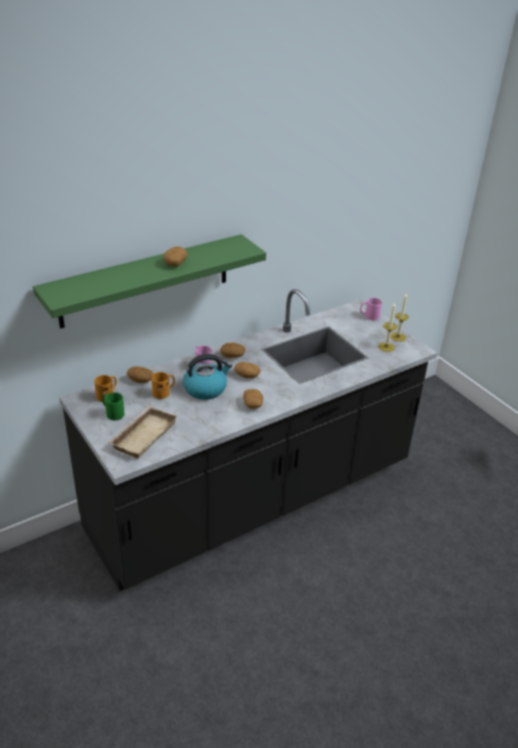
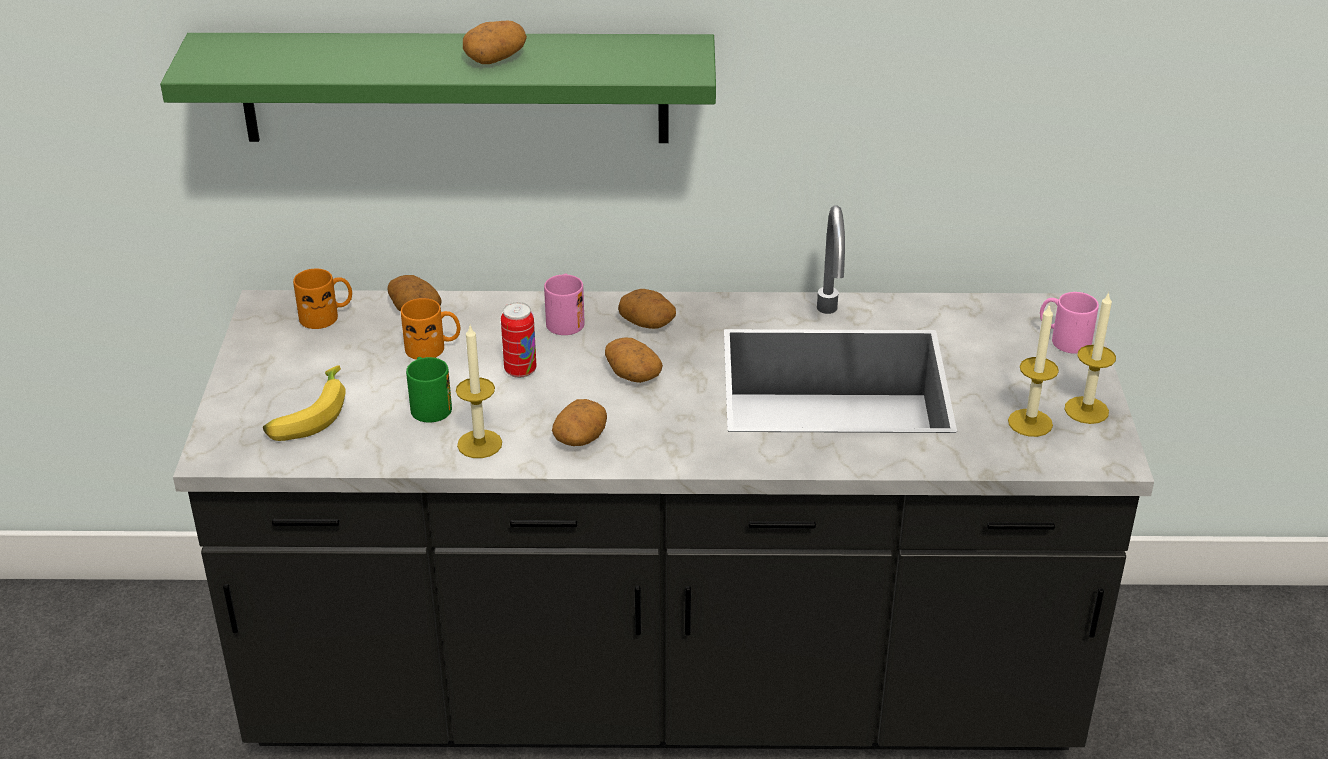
camera: 35 degrees right, 0 degrees up
green mug [102,392,125,420] -> green mug moved to [406,357,452,423]
beige tray [108,406,178,458] -> banana [263,365,346,441]
kettle [183,354,232,400] -> can [501,302,537,378]
none -> candle [456,326,502,458]

